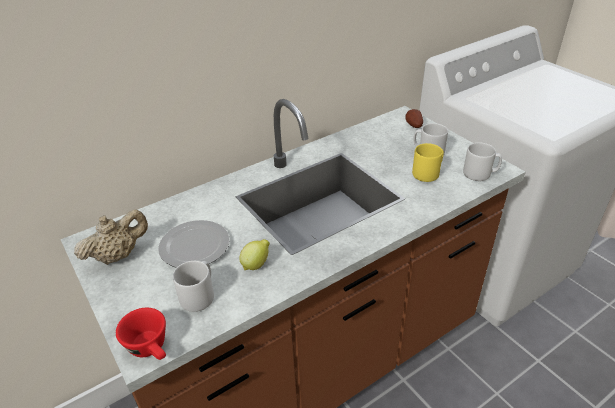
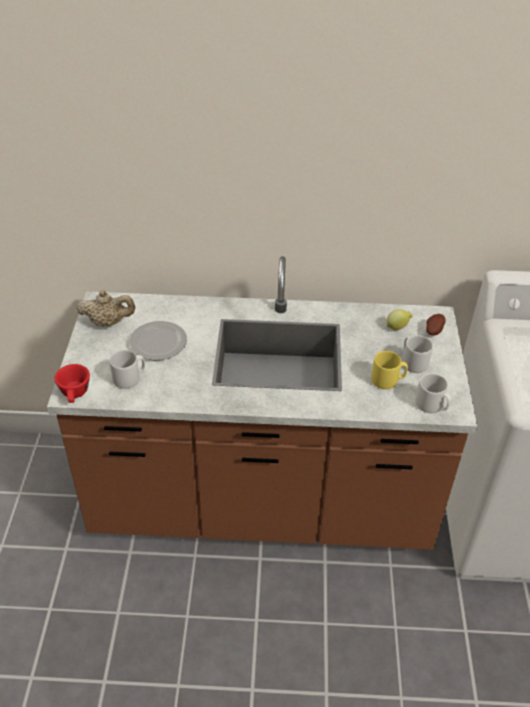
camera: 35 degrees right, 5 degrees up
lemon [239,239,270,270] -> lemon moved to [386,309,413,330]

